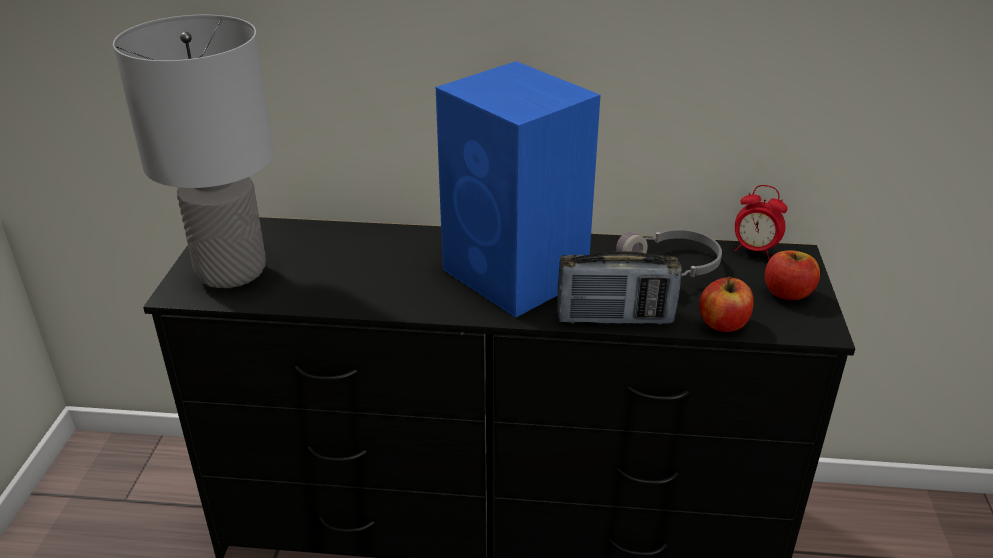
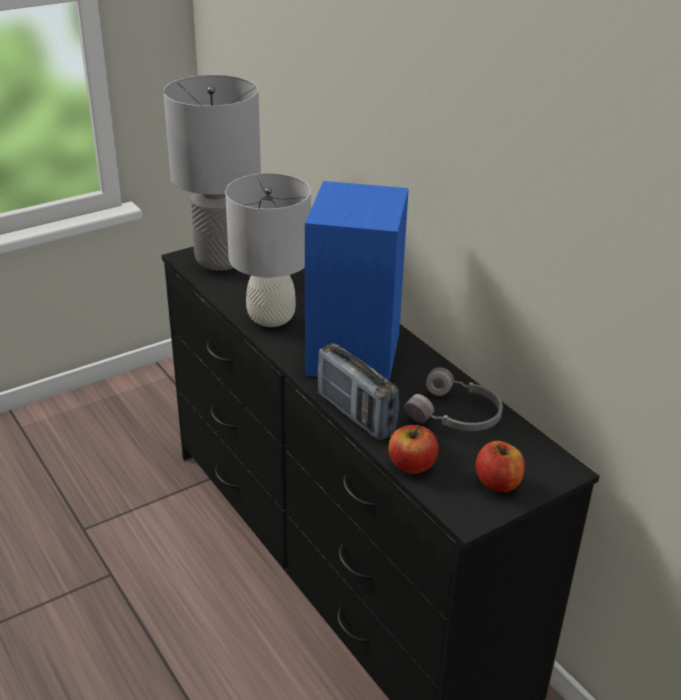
camera: 50 degrees right, 0 degrees up
alarm clock [734,185,788,260] -> none
none -> grey table lamp [225,173,311,327]

